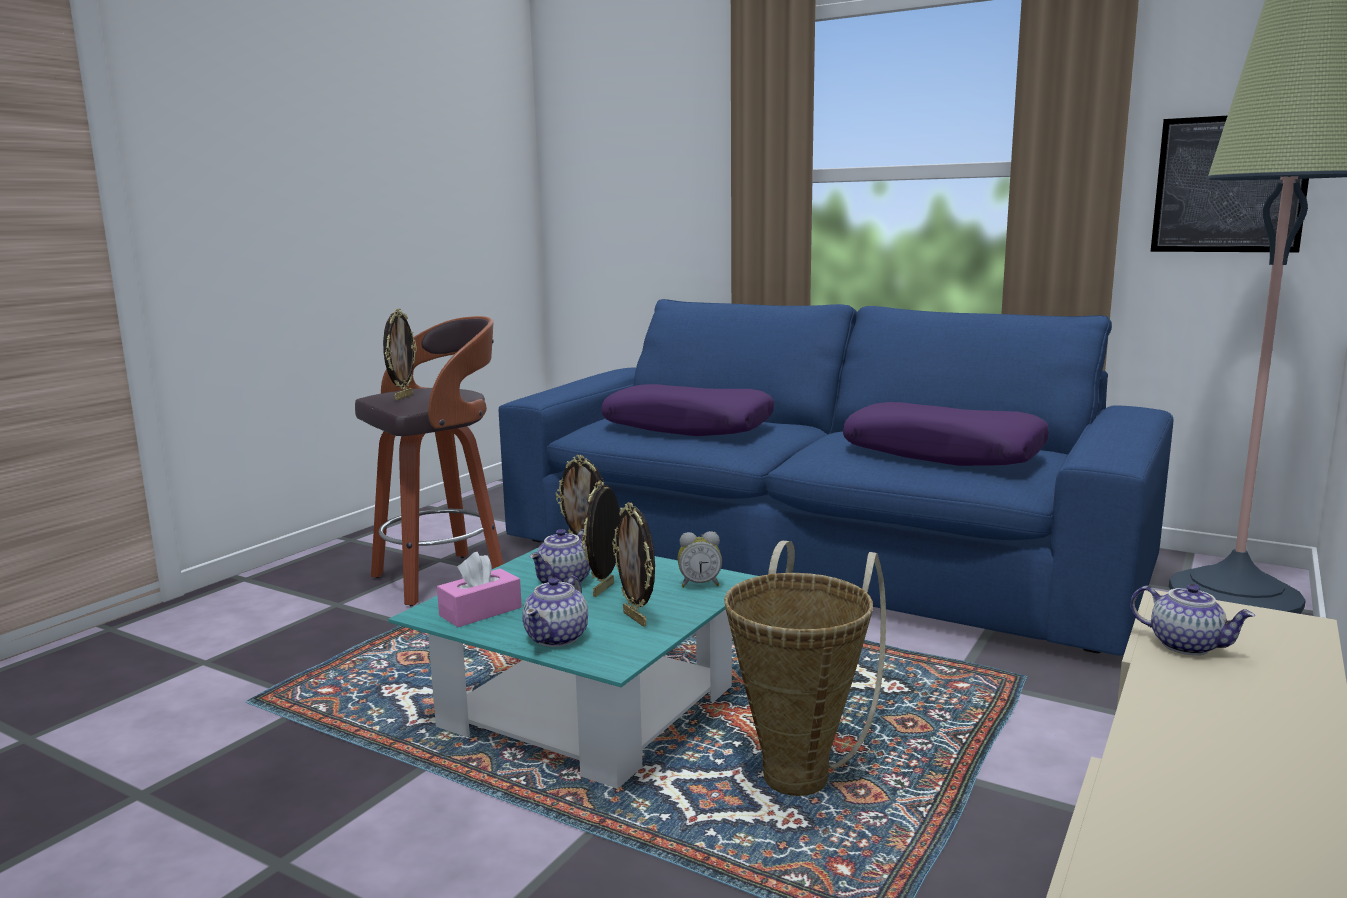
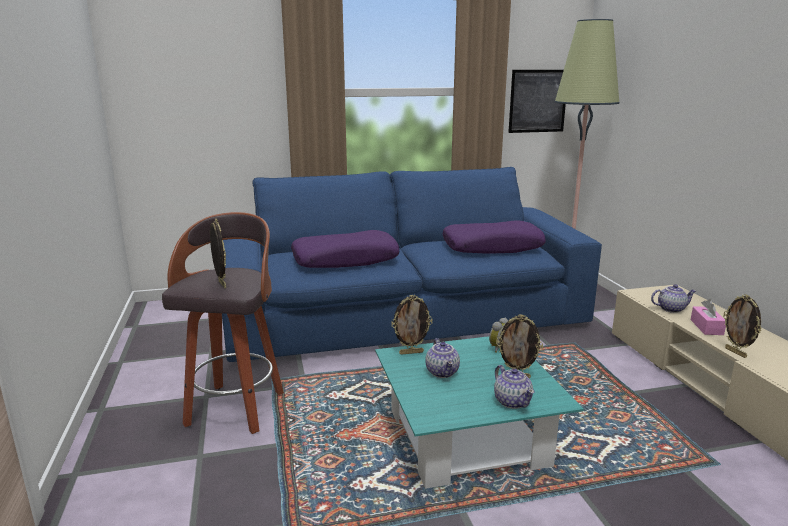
camera: 45 degrees left, 5 degrees up
pink tissue box [437,552,522,627] -> pink tissue box moved to [691,299,726,335]
picture frame [582,481,620,597] -> picture frame moved to [723,294,762,358]
basket [724,541,886,796] -> none

